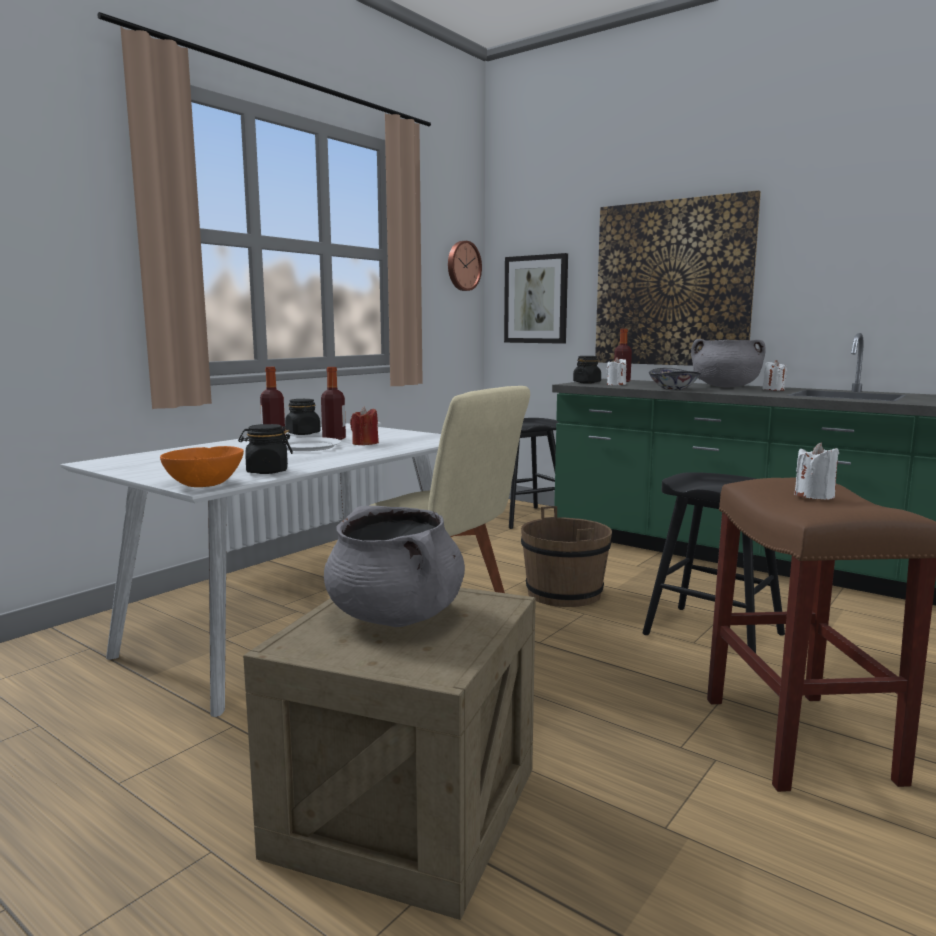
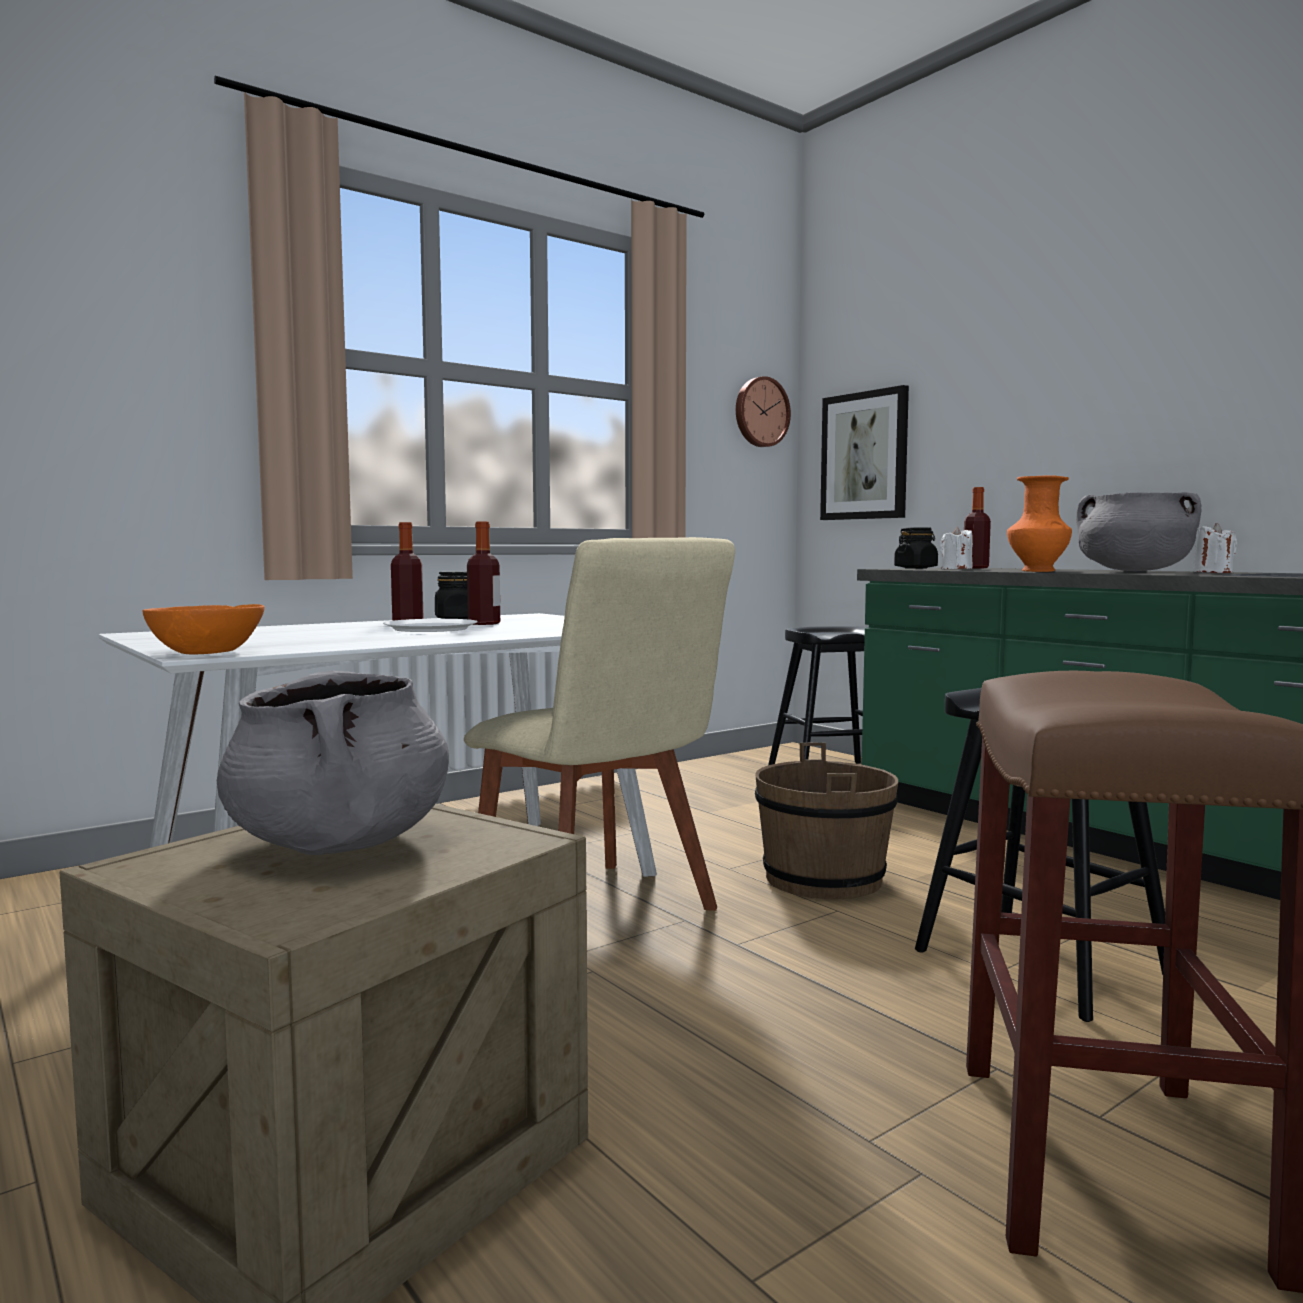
camera: 15 degrees right, 5 degrees down
black jar [238,424,293,474] -> none
red candle [350,407,379,445] -> none
picture [595,190,761,366] -> none
bowl [649,368,701,390] -> orange vase [1007,475,1072,572]
white candle [794,442,839,500] -> none

